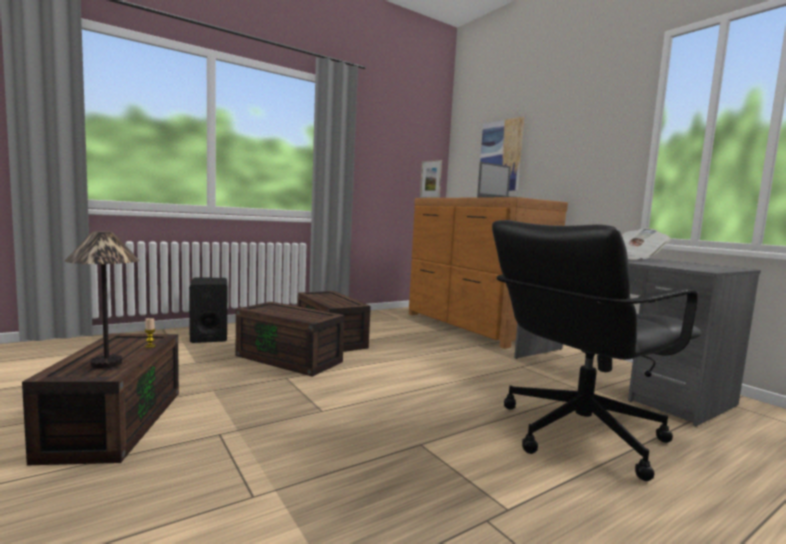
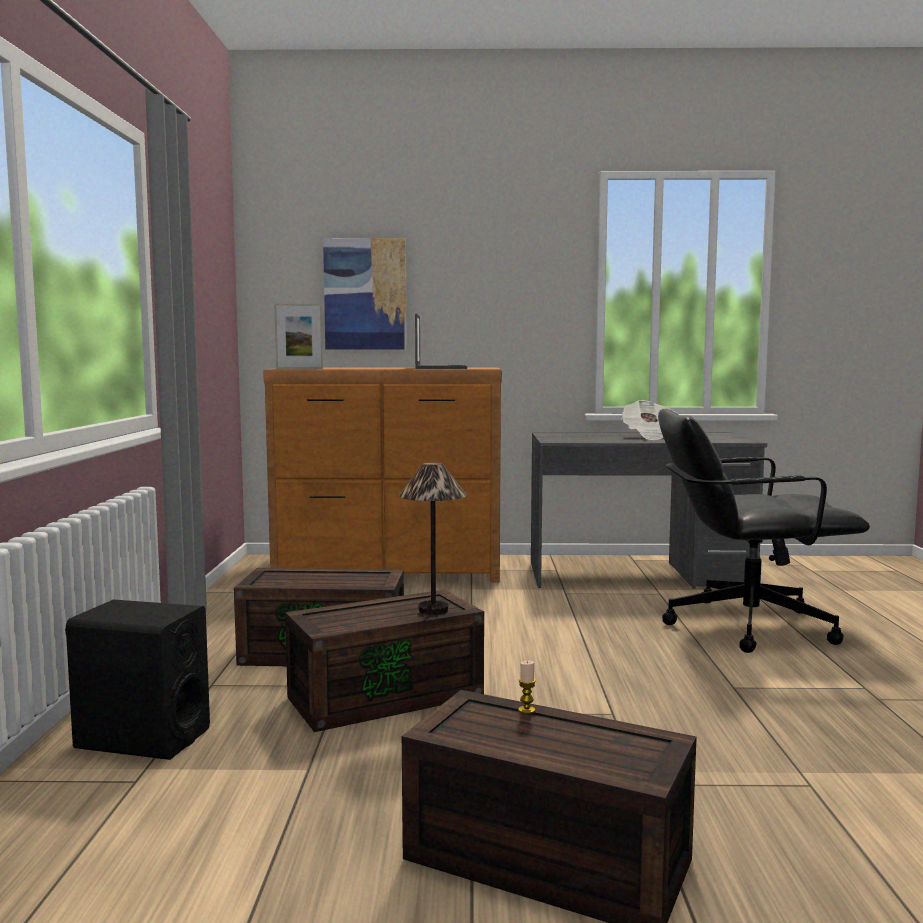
camera: 55 degrees left, 0 degrees up
table lamp [65,231,139,369] -> table lamp moved to [398,463,467,615]
black office chair [492,220,702,481] -> black office chair turned 90 degrees clockwise [658,409,870,653]

